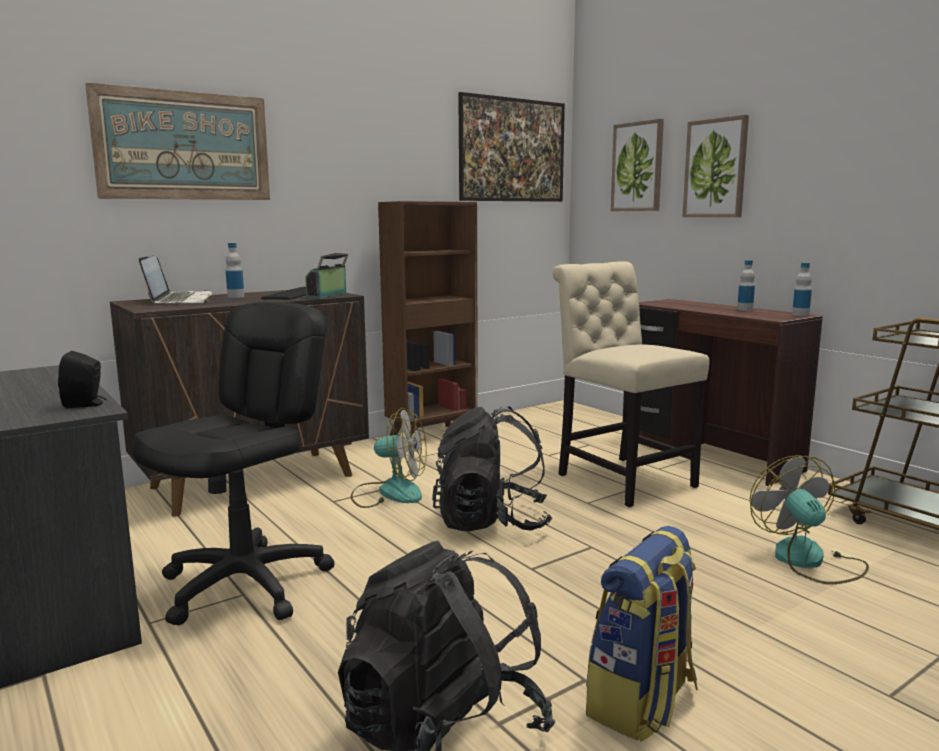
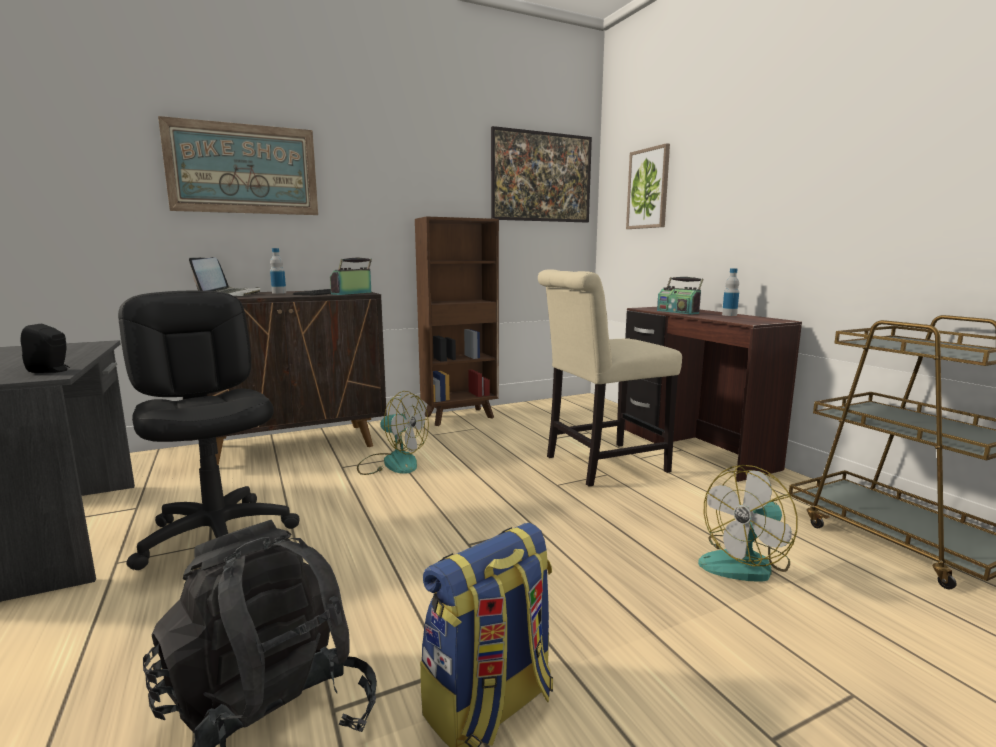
camera: 10 degrees right, 0 degrees up
black office chair [132,302,335,625] -> black office chair turned 75 degrees counterclockwise [118,291,300,570]
black backpack [432,406,552,531] -> none
beige chair [553,261,710,507] -> beige chair turned 90 degrees counterclockwise [538,270,682,487]
picture [683,115,749,217] -> none
fan [750,455,869,584] -> fan turned 120 degrees counterclockwise [698,465,798,582]
bottle [792,263,812,316] -> none
none -> radio [657,277,704,315]

